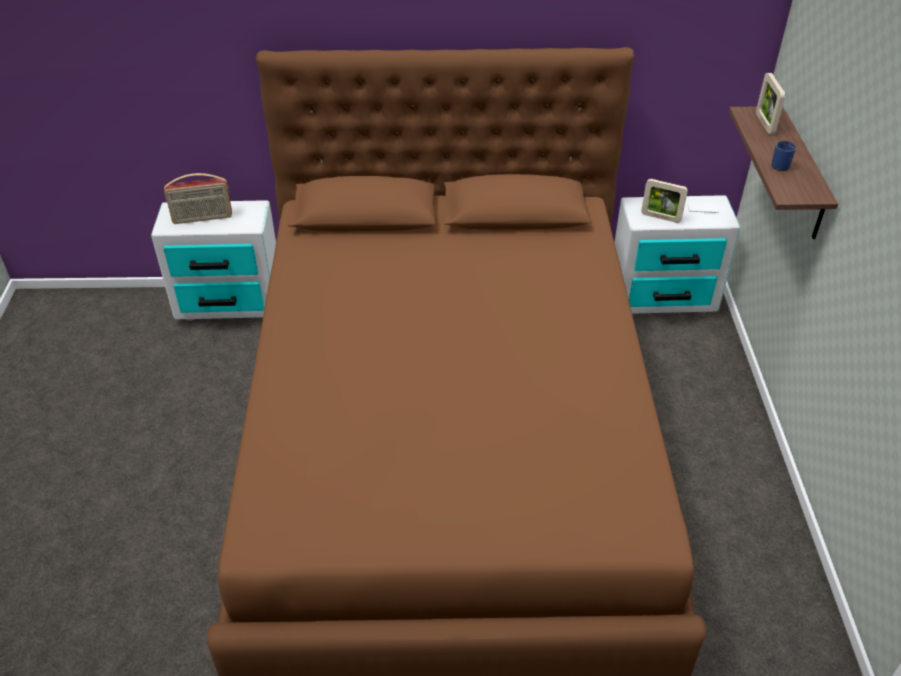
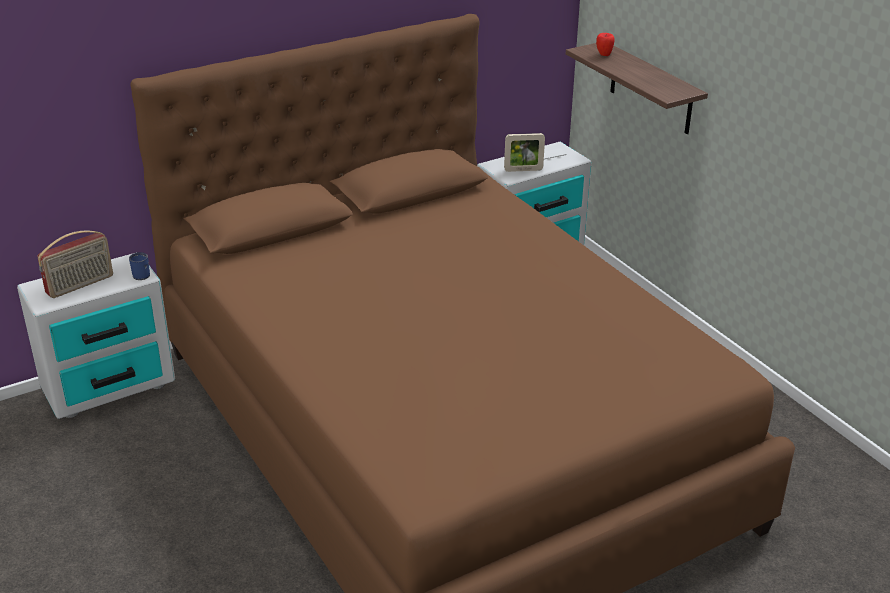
camera: 30 degrees left, 10 degrees down
picture frame [756,73,785,134] -> apple [596,33,615,56]
blue mug [771,141,796,171] -> blue mug moved to [129,252,150,280]

